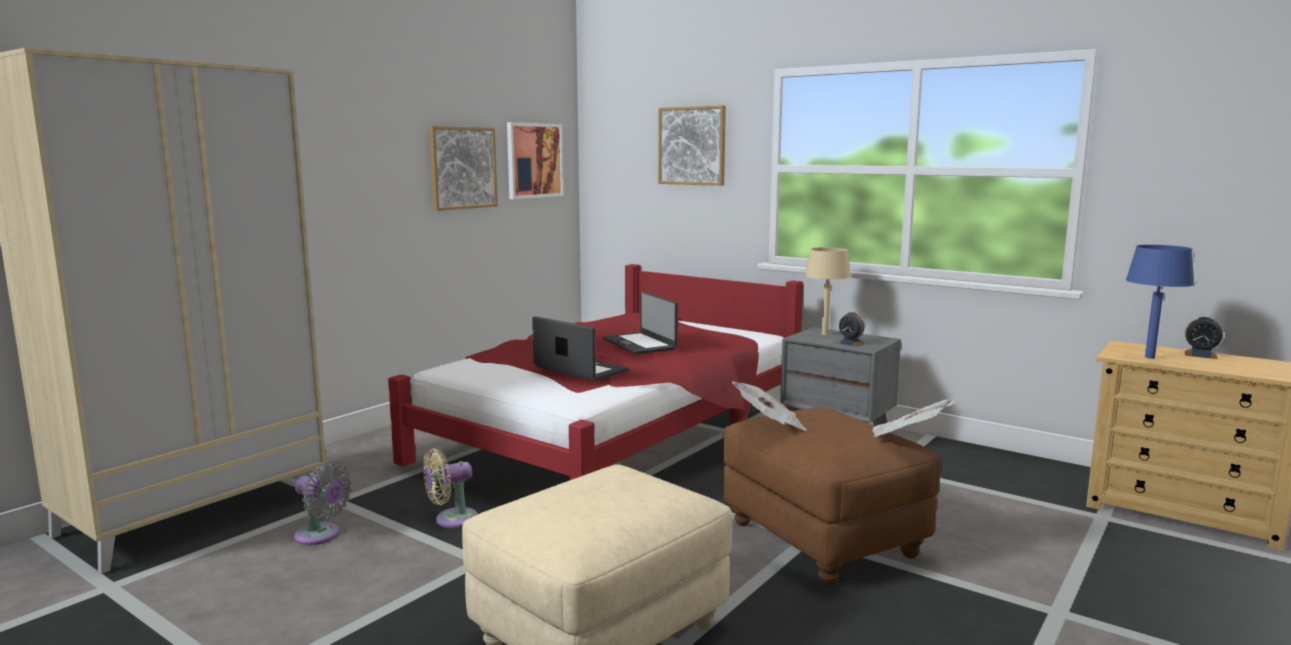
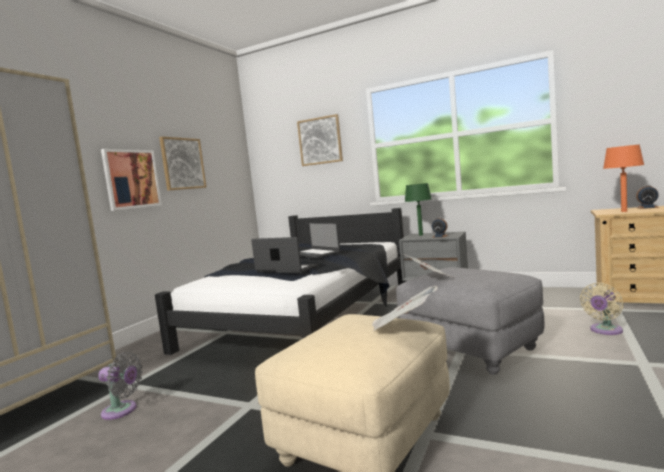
camera: 10 degrees left, 5 degrees down
red bed [388,264,803,480] -> black bed [155,208,406,355]
beige fan [423,448,478,528] -> beige fan moved to [580,283,623,335]
picture [507,122,564,199] -> picture moved to [101,149,162,211]
brown ottoman [723,407,941,585] -> grey ottoman [396,267,544,375]
beige table lamp [805,247,851,335] -> green table lamp [405,183,432,236]
newspaper [873,399,954,437] -> newspaper moved to [372,286,438,331]
blue table lamp [1126,245,1195,359] -> orange table lamp [603,144,644,212]

